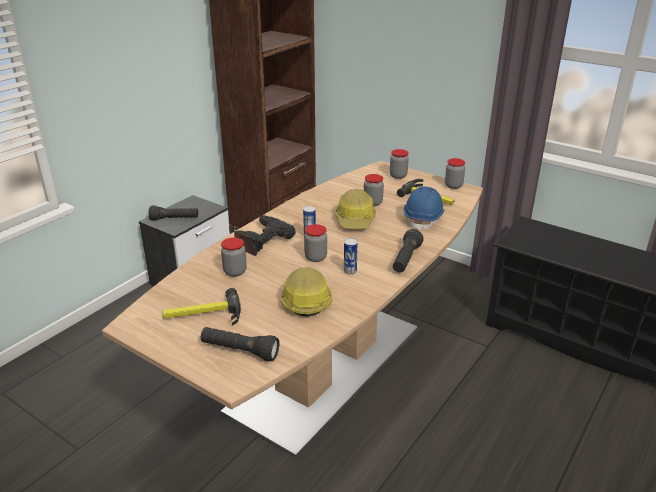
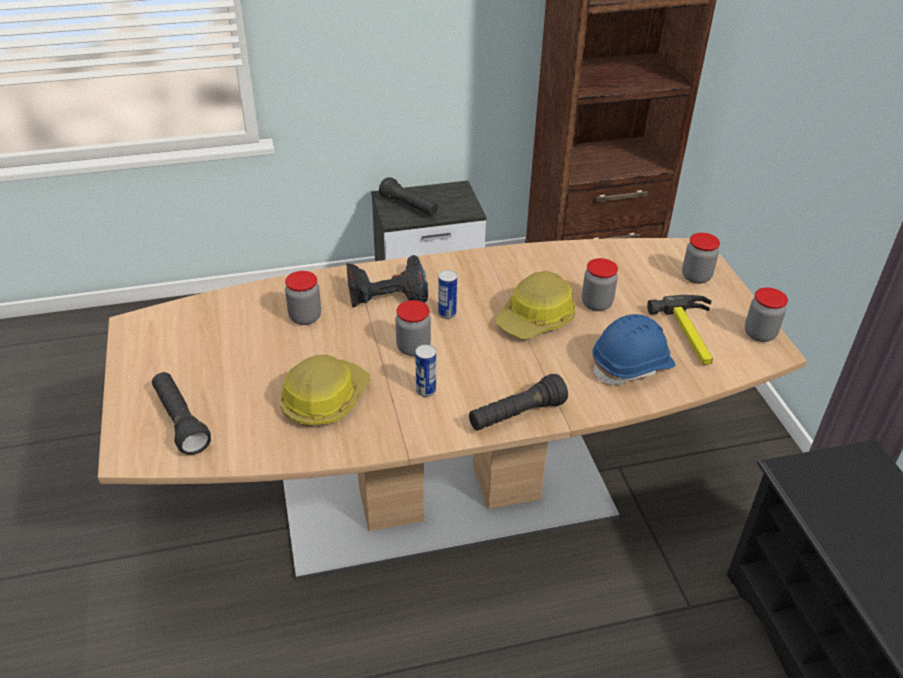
camera: 40 degrees right, 10 degrees up
hammer [163,288,241,326] -> none

